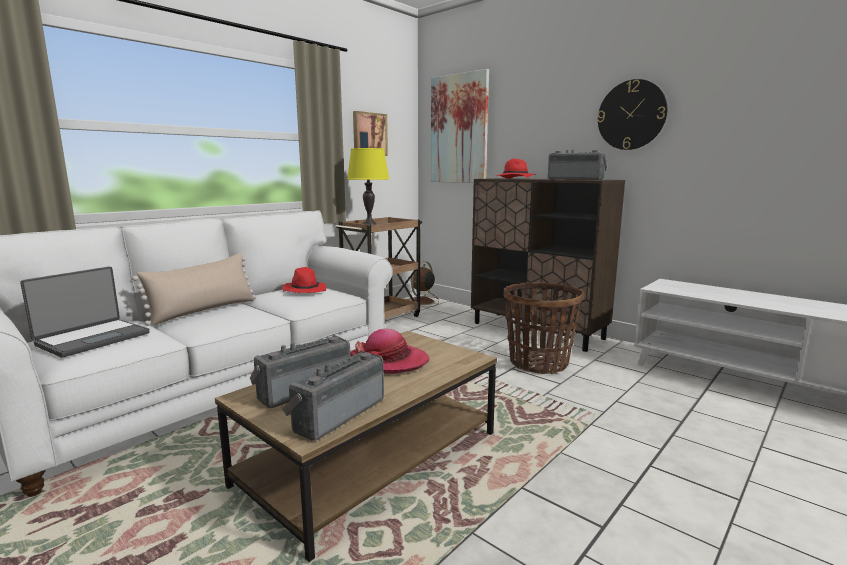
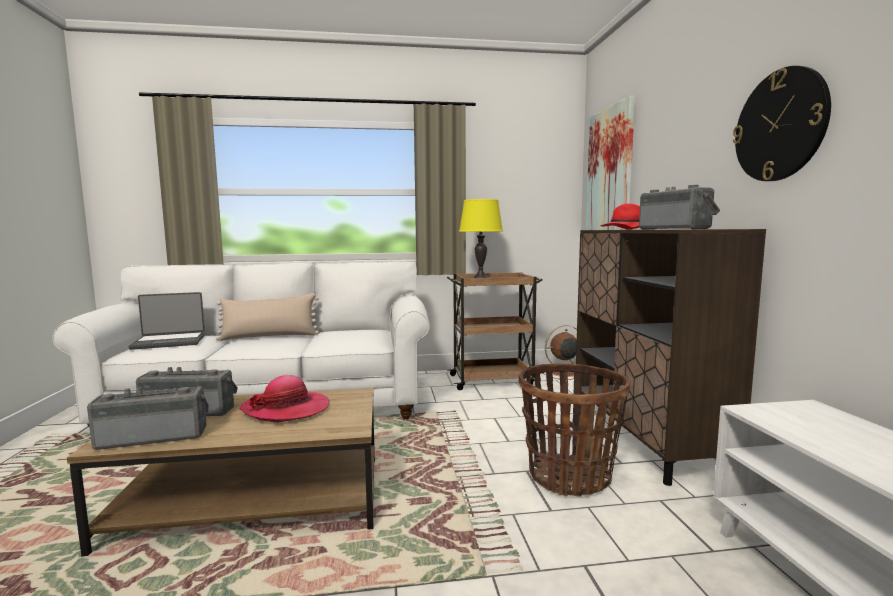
camera: 40 degrees right, 5 degrees down
red hat [282,267,326,293] -> none
picture [353,111,388,156] -> none

